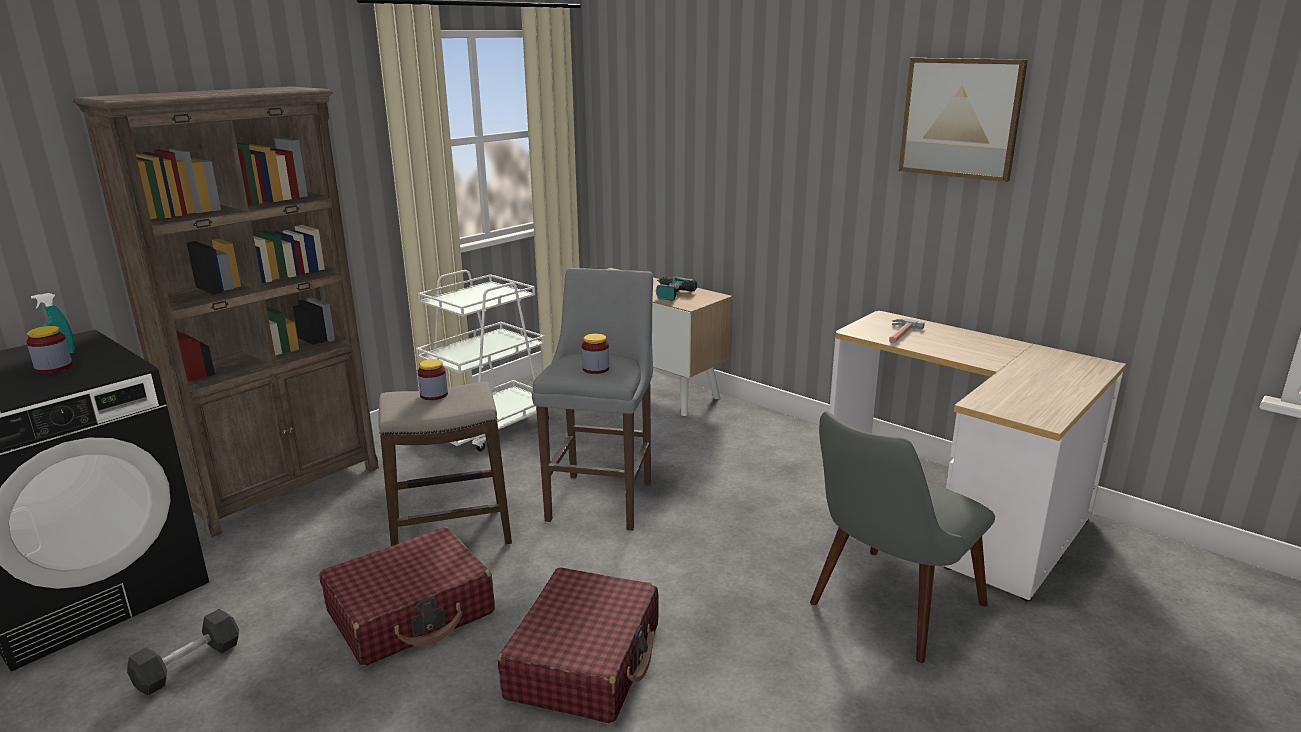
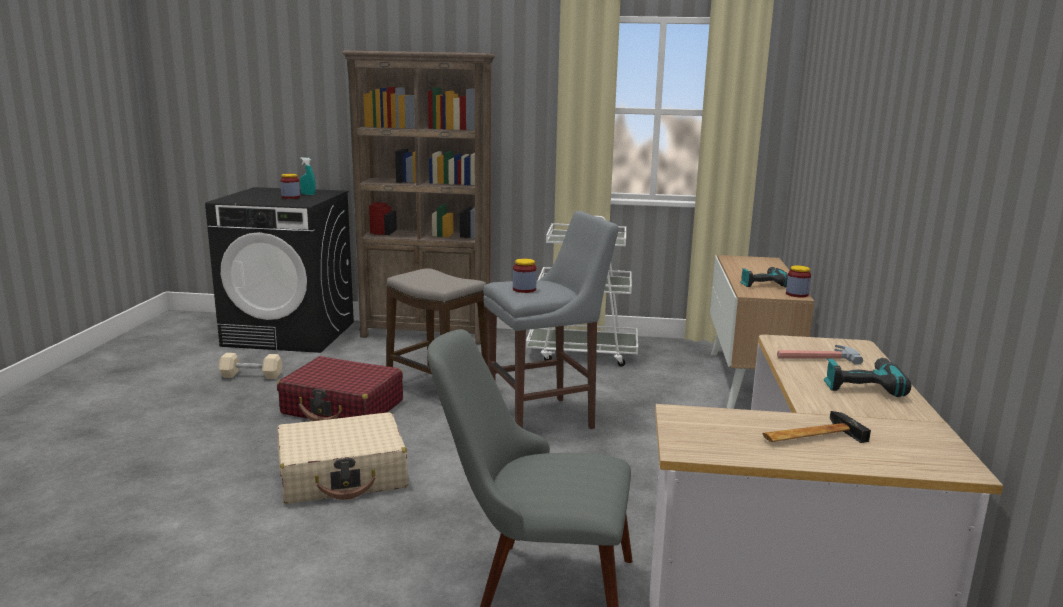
camera: 55 degrees right, 5 degrees down
black dumbbell [127,609,239,695] -> beige dumbbell [219,353,282,379]
jar [417,359,448,400] -> jar moved to [786,265,811,298]
red suitcase [498,568,659,724] -> beige suitcase [278,412,408,504]
picture [899,58,1028,182] -> none
none -> hammer [762,411,871,443]
none -> power drill [824,358,911,397]

